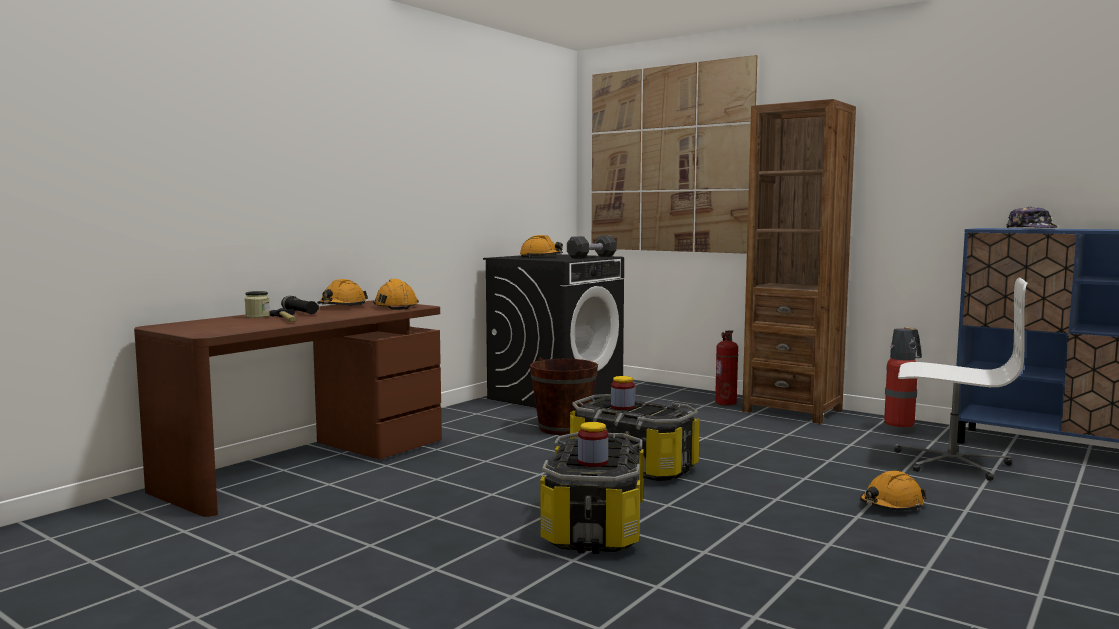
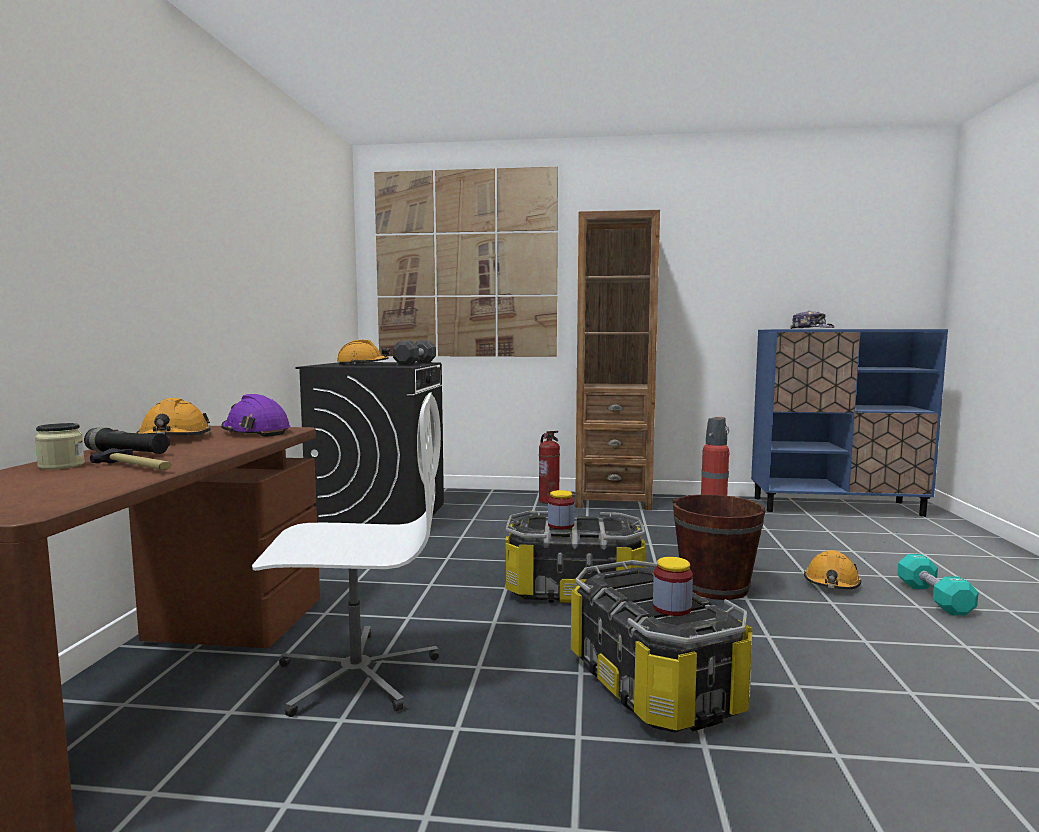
camera: 30 degrees left, 0 degrees up
orange hard hat [373,279,419,310] -> purple hard hat [221,394,290,437]
brown bucket [530,357,598,435] -> brown bucket moved to [673,494,766,600]
white office chair [894,278,1027,481] -> white office chair moved to [252,392,439,717]
none -> turquoise dumbbell [897,554,979,615]

